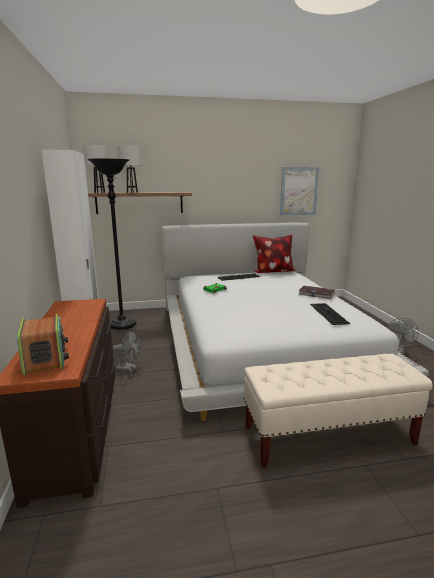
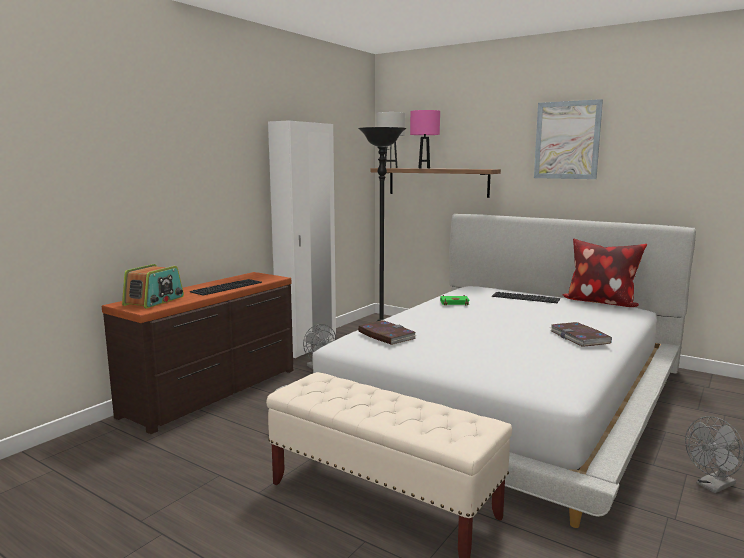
camera: 45 degrees right, 5 degrees down
white table lamp [117,145,142,193] -> pink table lamp [410,110,440,169]
picture [280,167,319,215] -> picture moved to [534,99,603,179]
keyboard [310,303,350,325] -> keyboard moved to [190,279,262,296]
none -> book [358,320,416,345]

